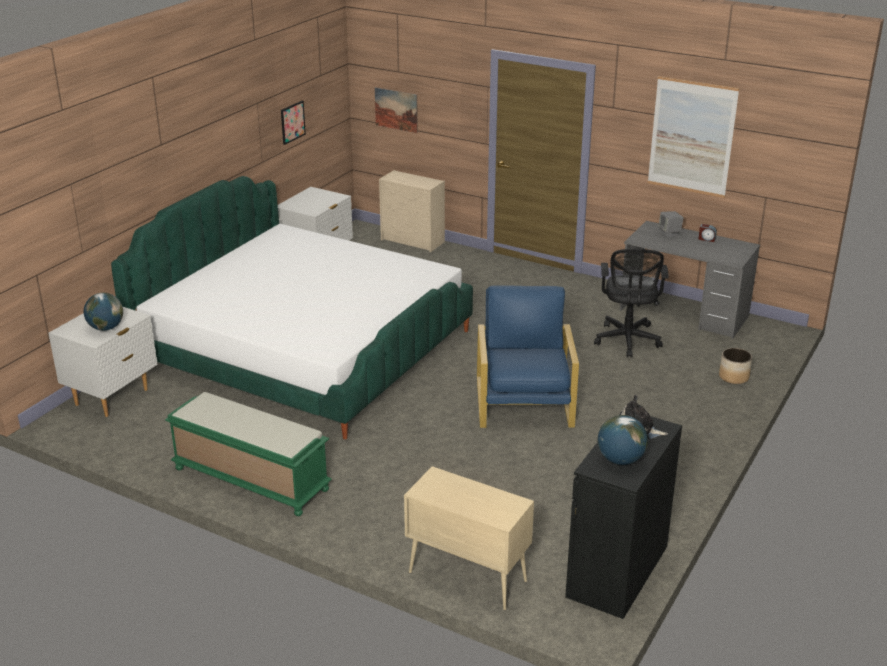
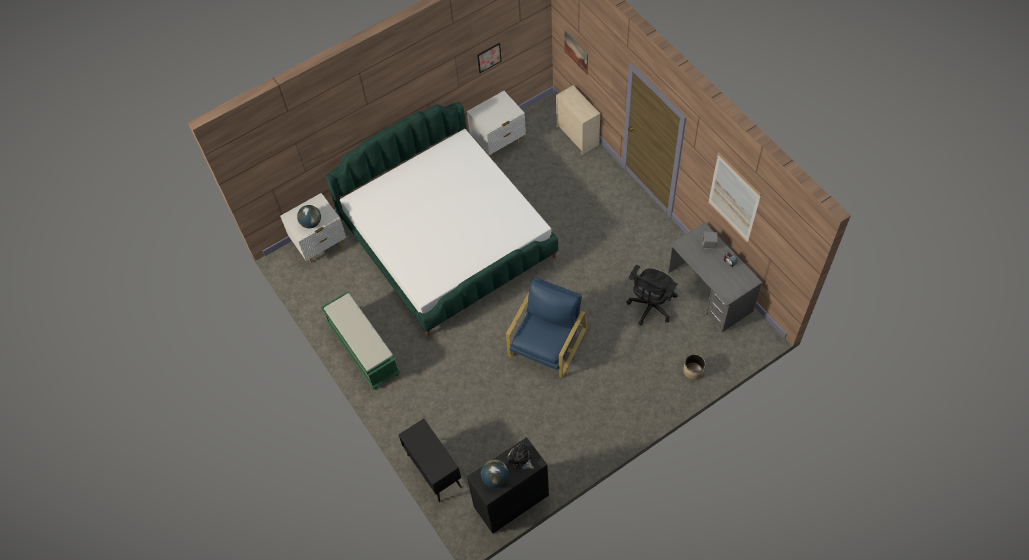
camera: 30 degrees right, 30 degrees up
beige cabinet [404,466,534,610] -> black cabinet [399,419,462,502]

